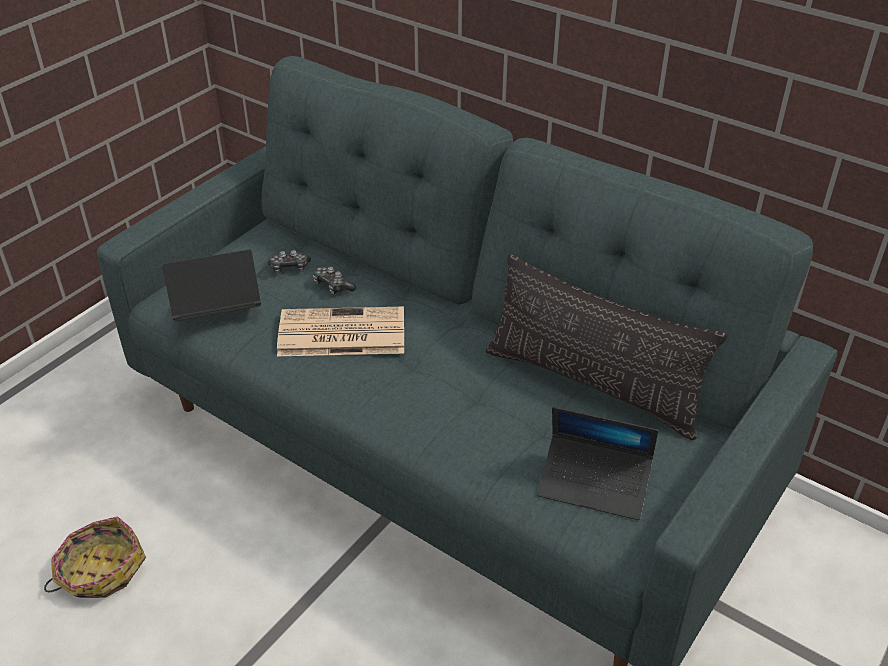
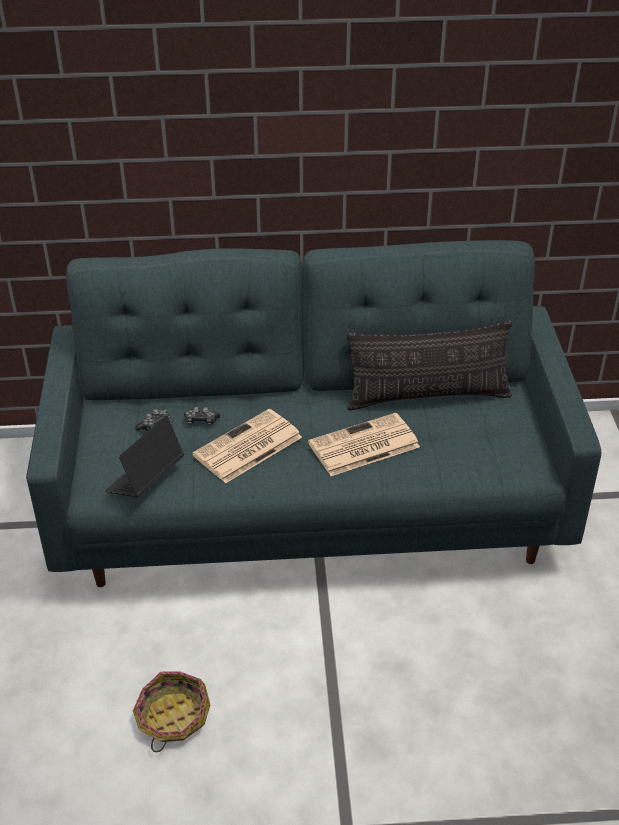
camera: 40 degrees left, 0 degrees up
laptop [538,407,658,520] -> none
none -> newspaper [308,413,420,476]

